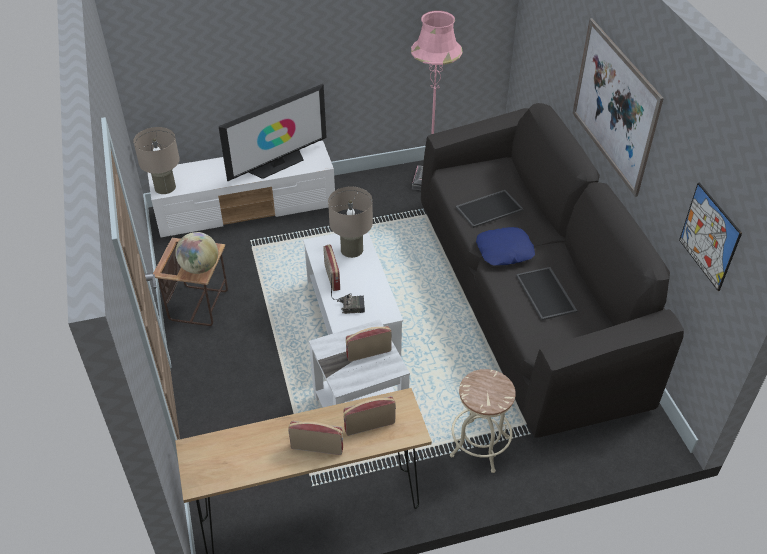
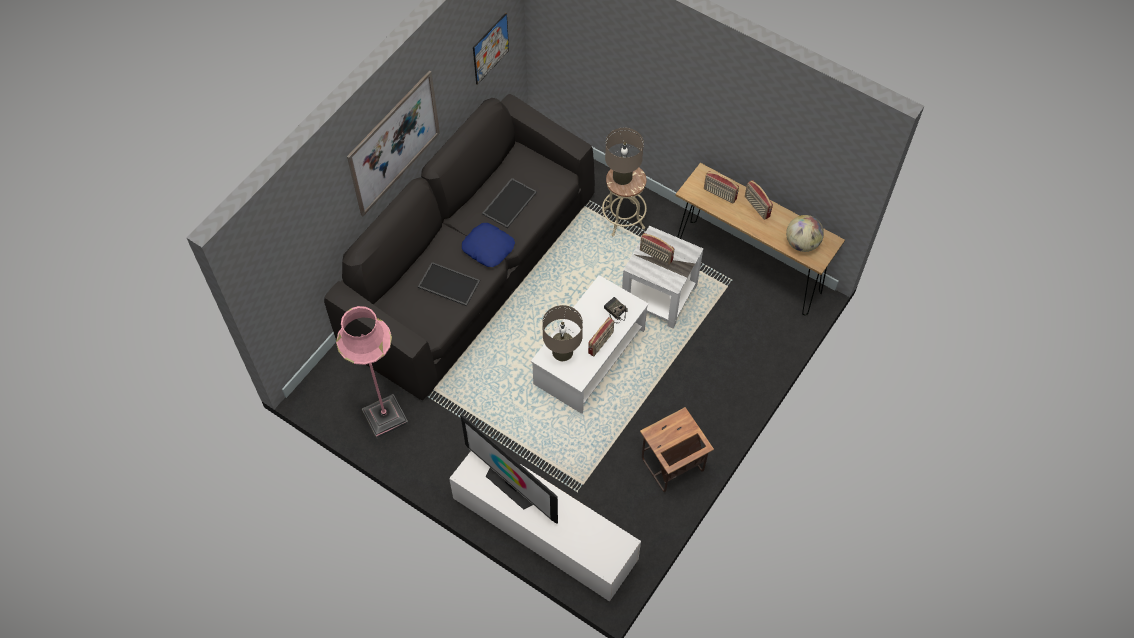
camera: 130 degrees left, 15 degrees up
beige table lamp [133,127,180,194] -> beige table lamp moved to [605,128,644,185]
globe [175,232,218,274] -> globe moved to [786,215,824,252]
television [218,84,327,181] -> television turned 150 degrees counterclockwise [461,414,558,524]

